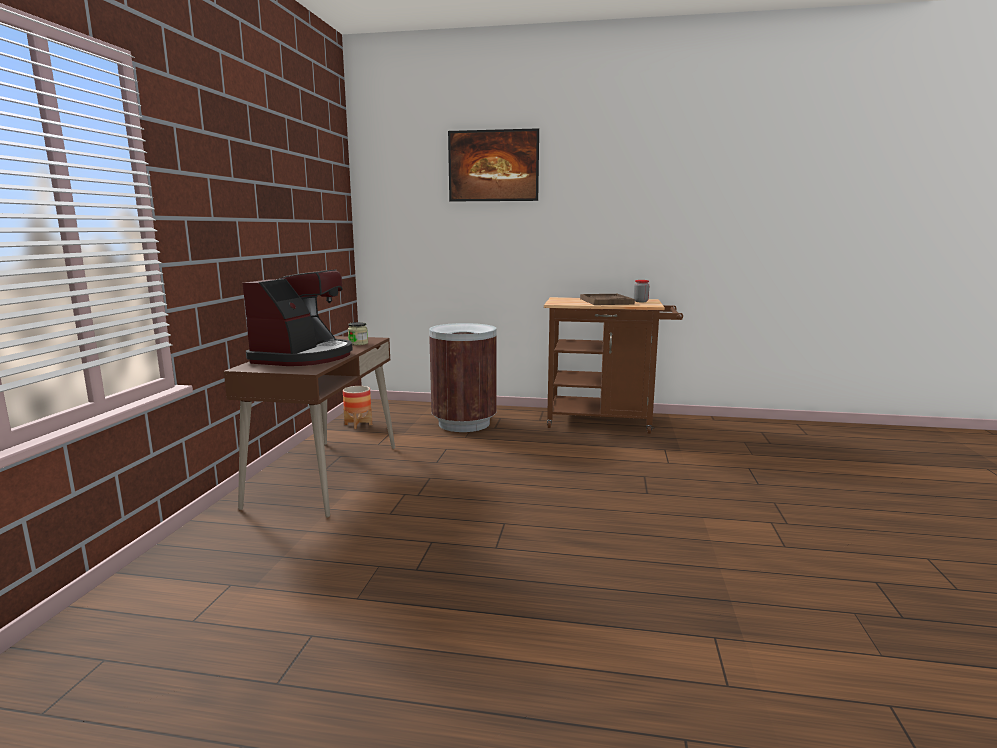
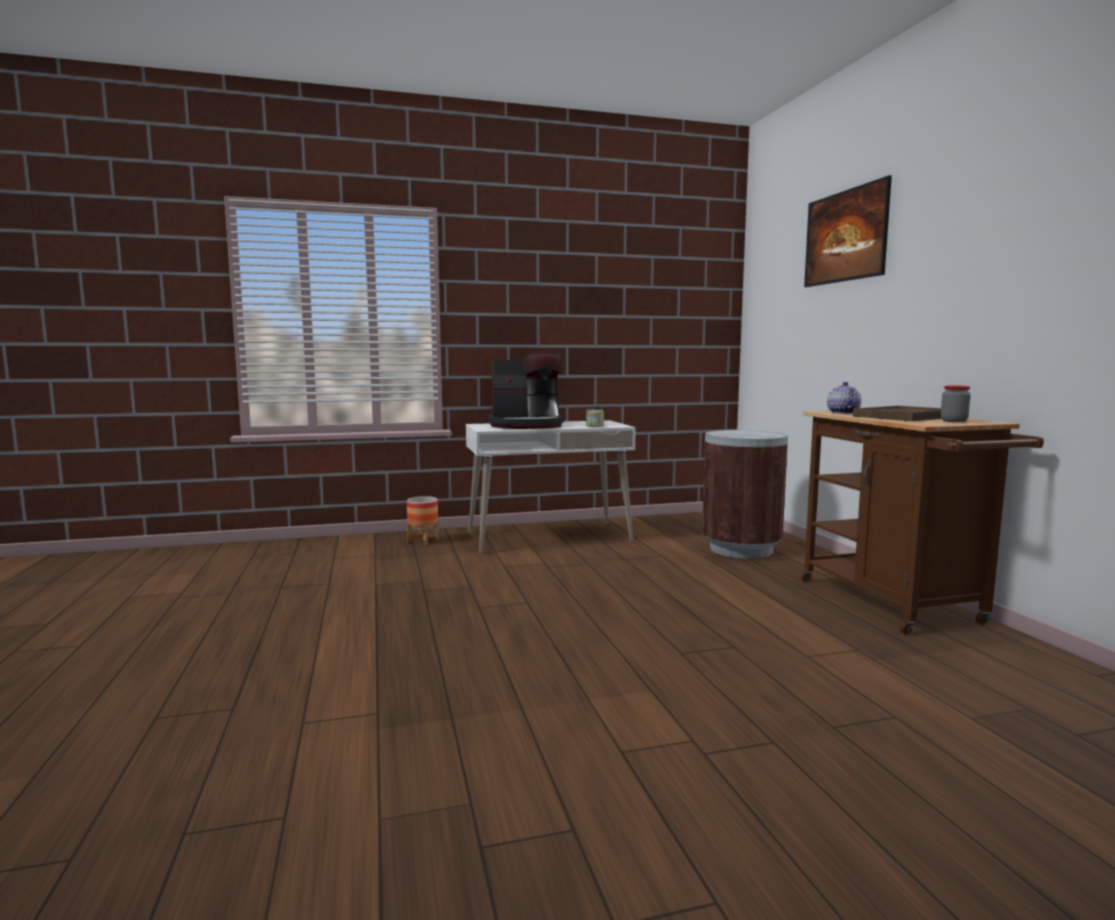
camera: 65 degrees right, 5 degrees down
brown desk [224,336,395,518] -> white desk [466,420,636,553]
planter [343,386,372,429] -> planter moved to [407,496,439,545]
none -> teapot [827,382,861,414]

